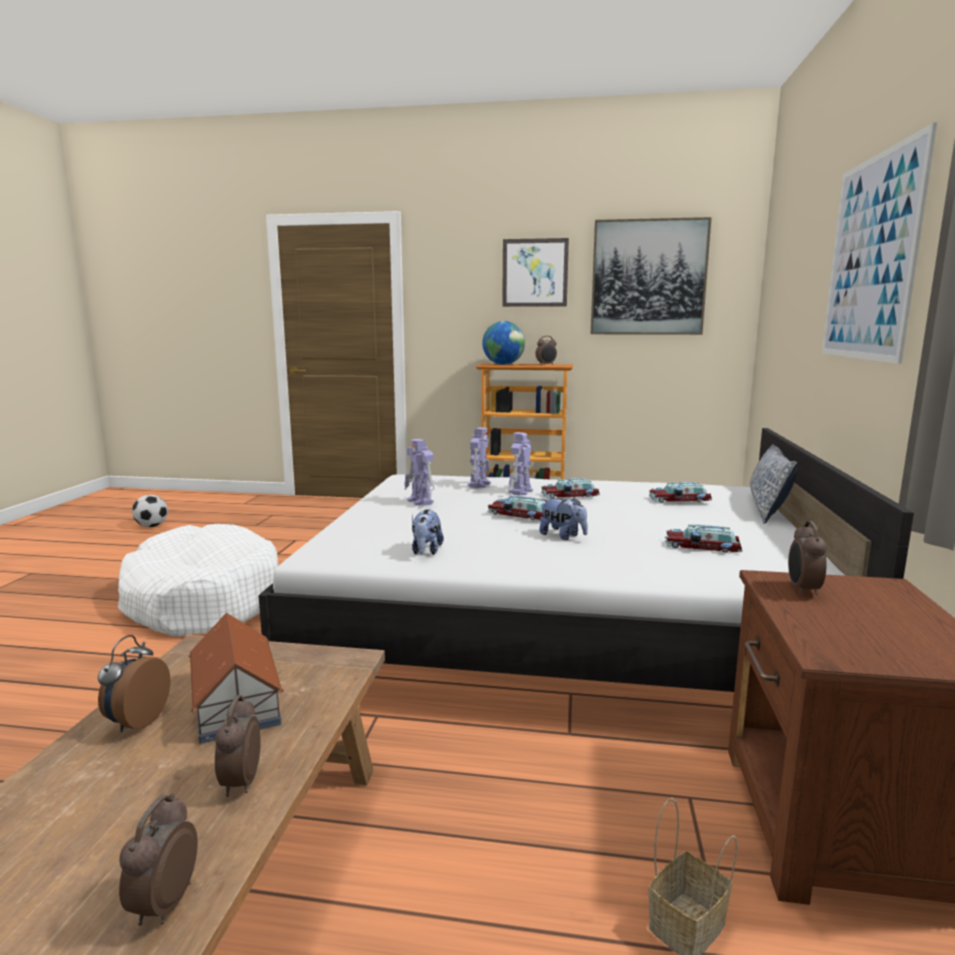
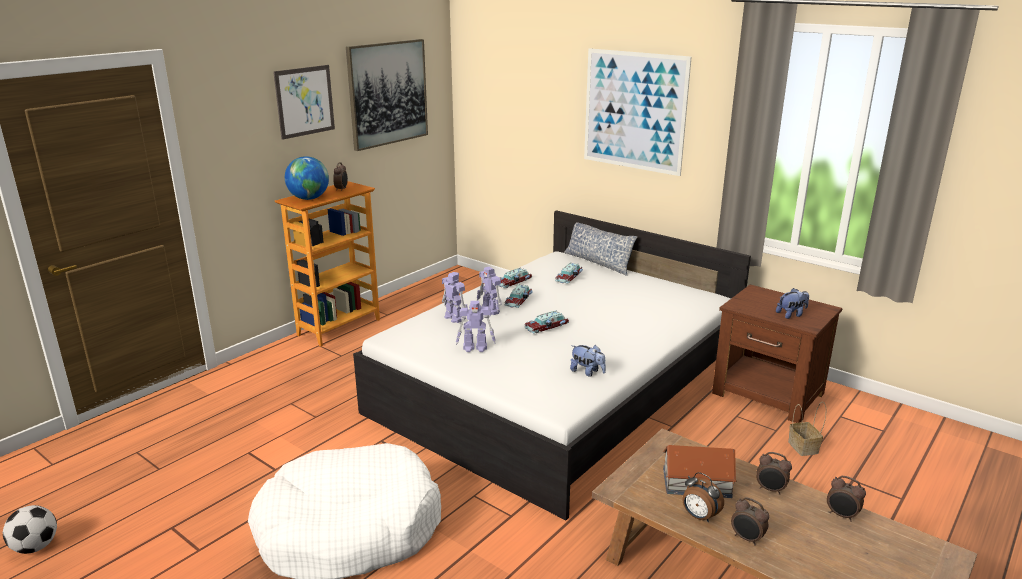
camera: 60 degrees left, 10 degrees up
plush toy [539,497,588,540] -> plush toy moved to [776,288,809,319]
toy car [665,524,743,552] -> toy car moved to [499,267,532,288]
alarm clock [788,521,827,596] -> alarm clock moved to [731,497,769,546]

